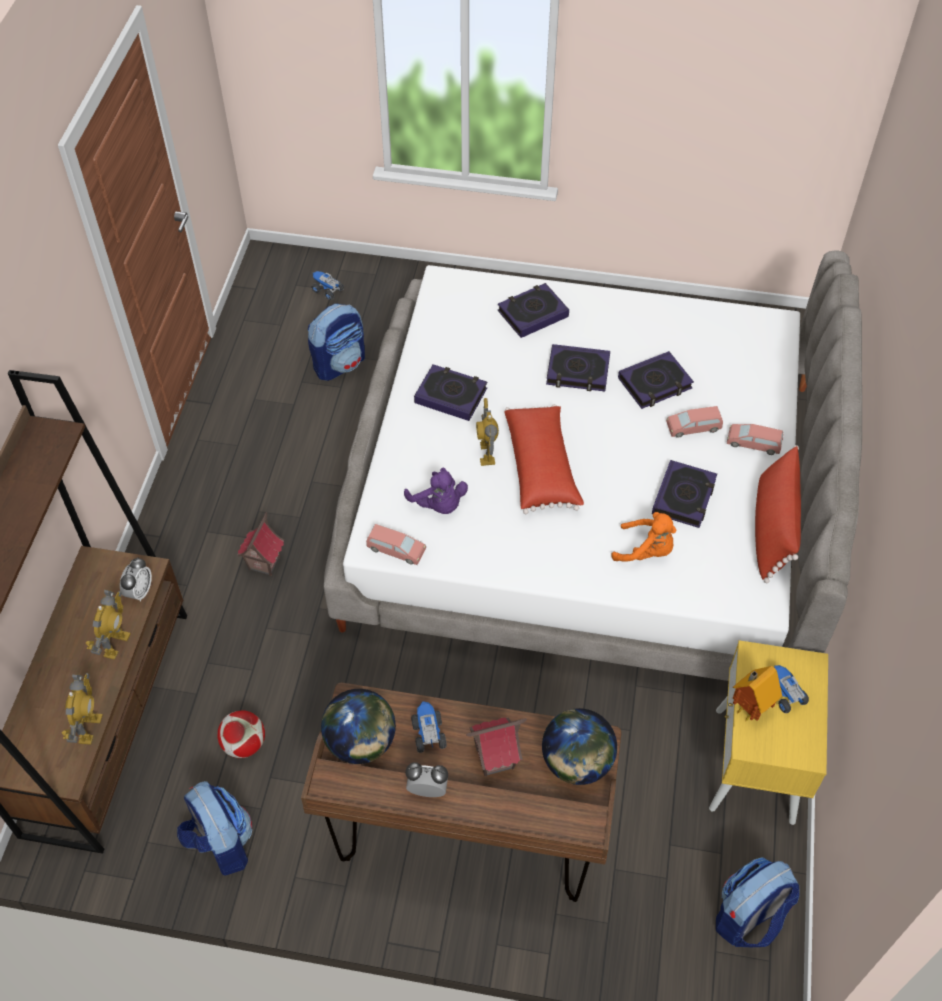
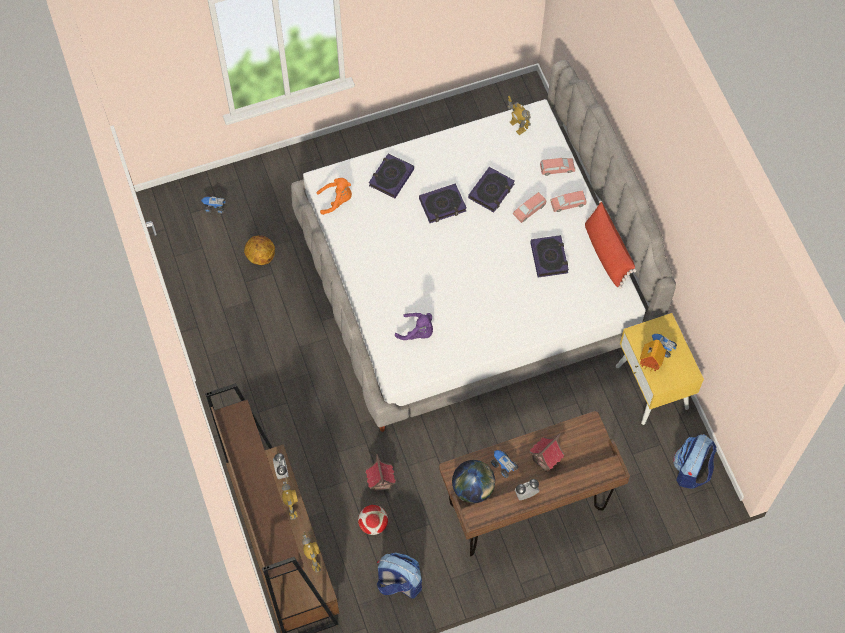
camera: 30 degrees left, 10 degrees up
toy house [237,512,284,576] -> toy house moved to [366,454,396,492]
backpack [308,303,365,381] -> basketball [244,235,275,265]
pink toy car [366,524,426,565] -> pink toy car moved to [540,158,575,176]
book [414,364,487,421] -> none
toy robot [476,398,499,466] -> toy robot moved to [507,96,531,135]
red pillow [504,404,584,514] -> none
globe [542,708,617,785] -> none
orange plush toy [611,512,676,562] -> orange plush toy moved to [317,178,352,215]

